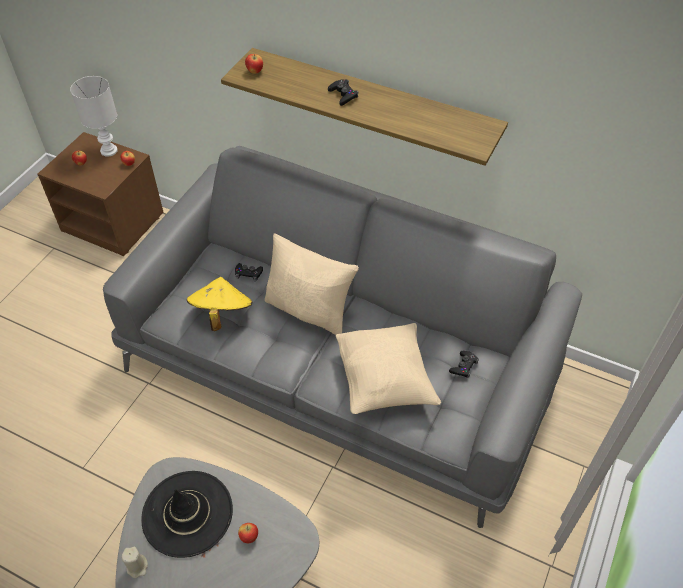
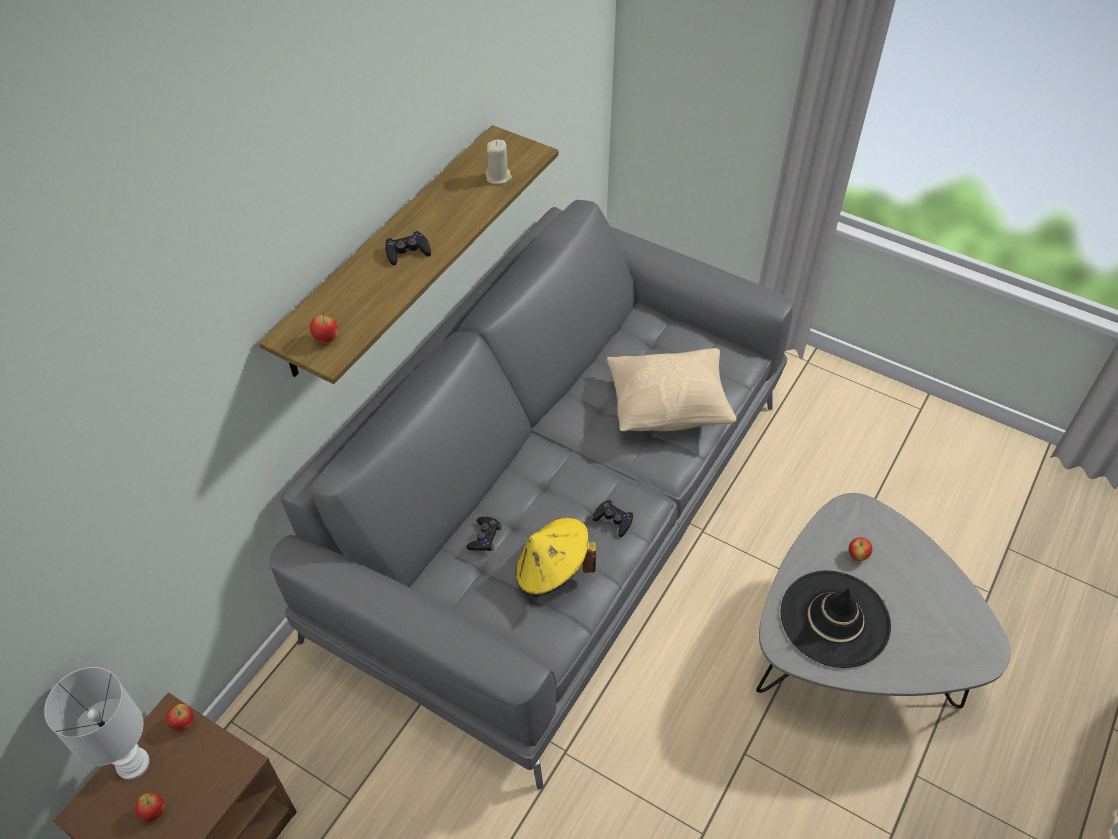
camera: 85 degrees left, 0 degrees up
beige candle [122,546,148,578] -> beige candle moved to [485,139,512,184]
beige pillow [265,233,359,335] -> none
black game controller [449,351,479,378] -> black game controller moved to [592,499,633,537]

